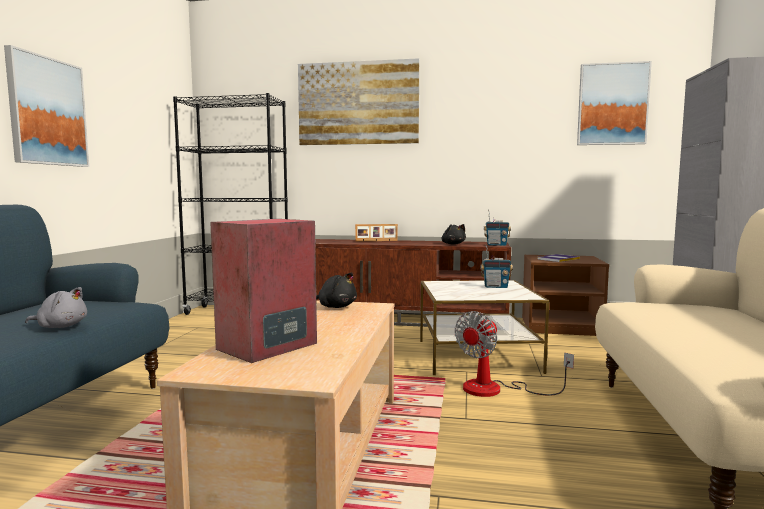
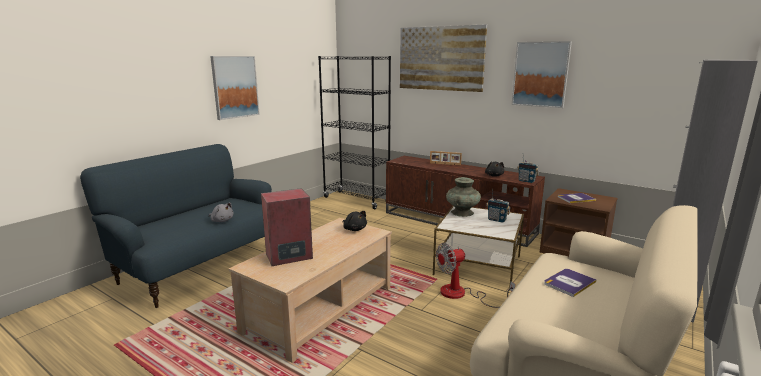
camera: 25 degrees right, 10 degrees up
picture [577,61,652,145] -> picture moved to [512,41,572,108]
none -> turquoise vase [446,177,481,217]
none -> book [544,269,597,297]

